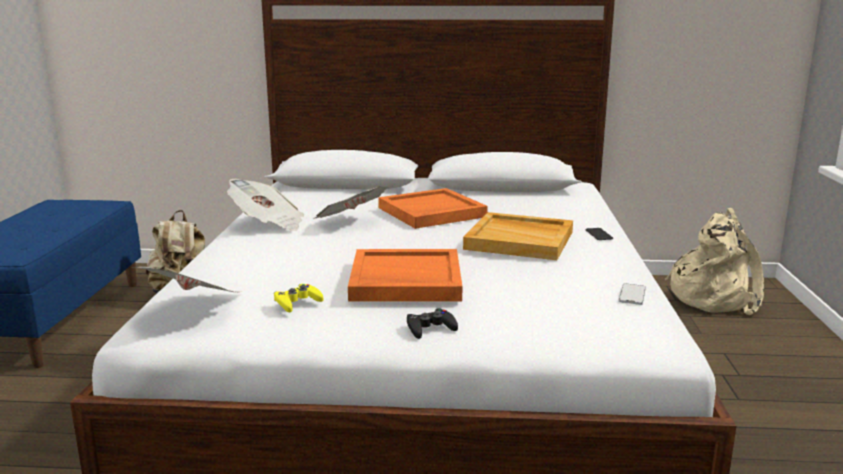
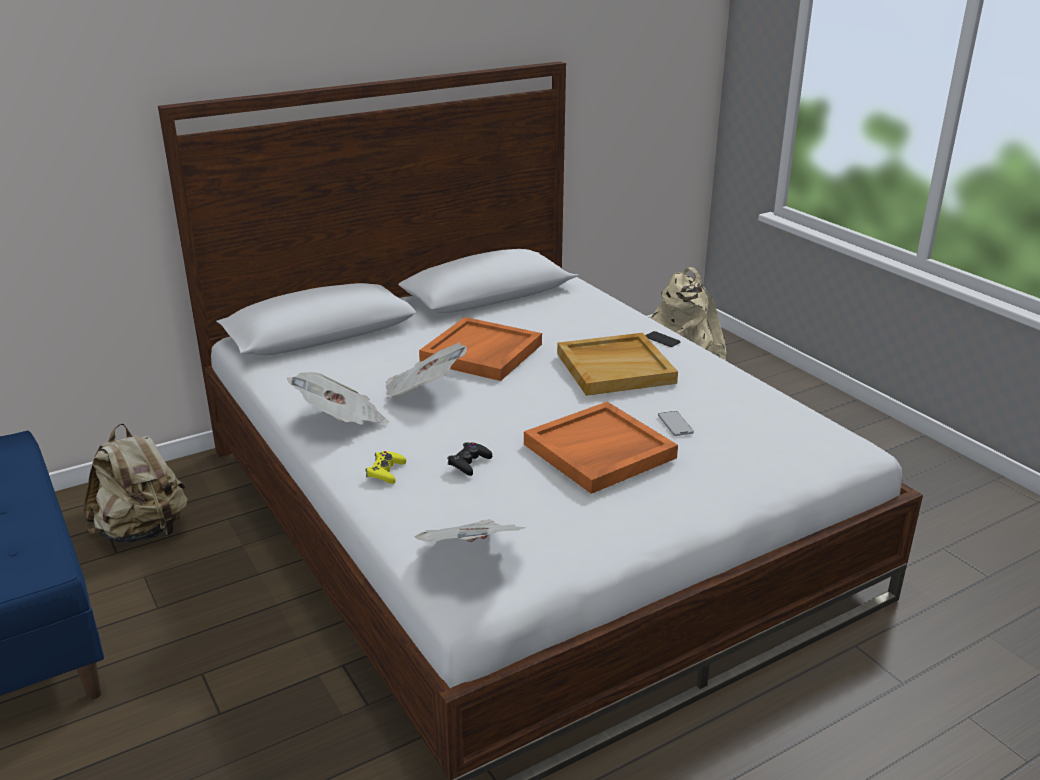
camera: 35 degrees left, 10 degrees up
yellow game controller [274,284,323,312] -> yellow game controller moved to [365,451,406,484]
black game controller [407,308,458,339] -> black game controller moved to [447,442,492,476]
phone [619,283,646,305] -> phone moved to [658,411,694,436]

